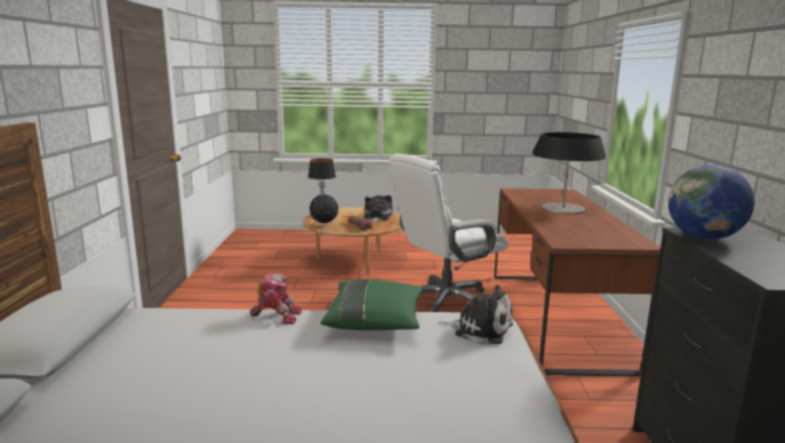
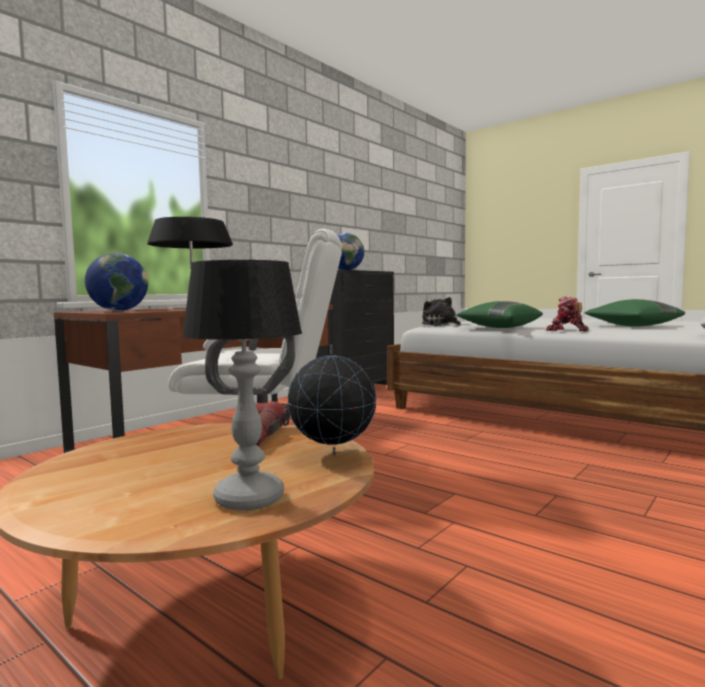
camera: 140 degrees left, 10 degrees down
plush toy [364,195,393,223] -> none
none -> globe [85,253,148,311]
none -> green pillow [585,299,685,326]

